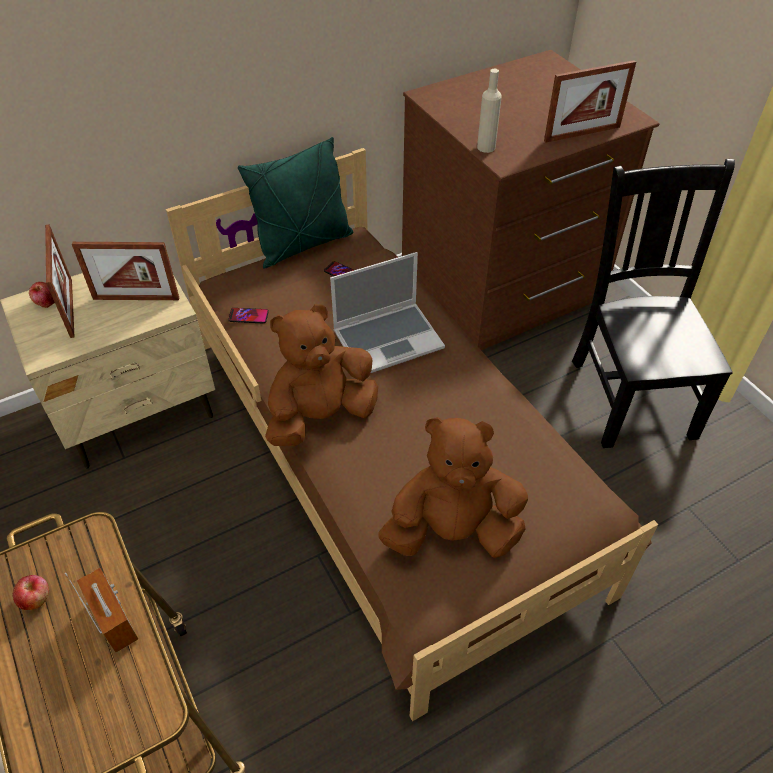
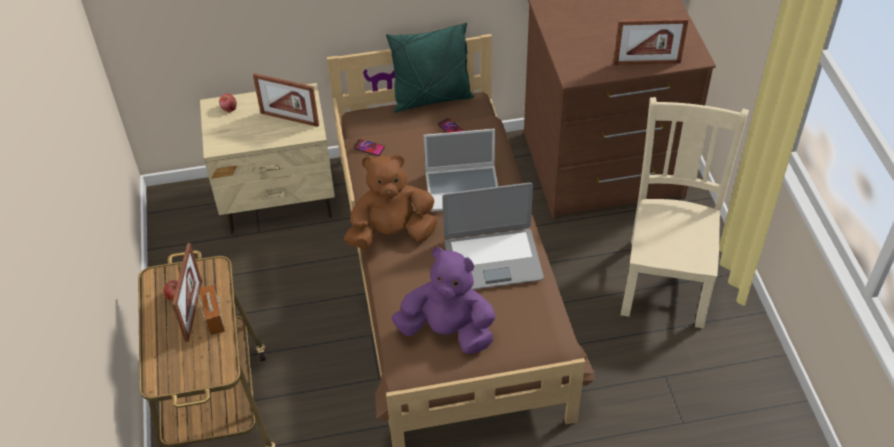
camera: 20 degrees right, 0 degrees up
picture frame [45,224,75,338] -> picture frame moved to [172,243,202,342]
brown plush toy [378,417,528,558] -> purple plush toy [391,247,496,354]
beige bottle [477,69,502,153] -> none
black chair [572,159,735,448] -> beige chair [621,97,749,328]
none -> laptop [443,183,544,290]

